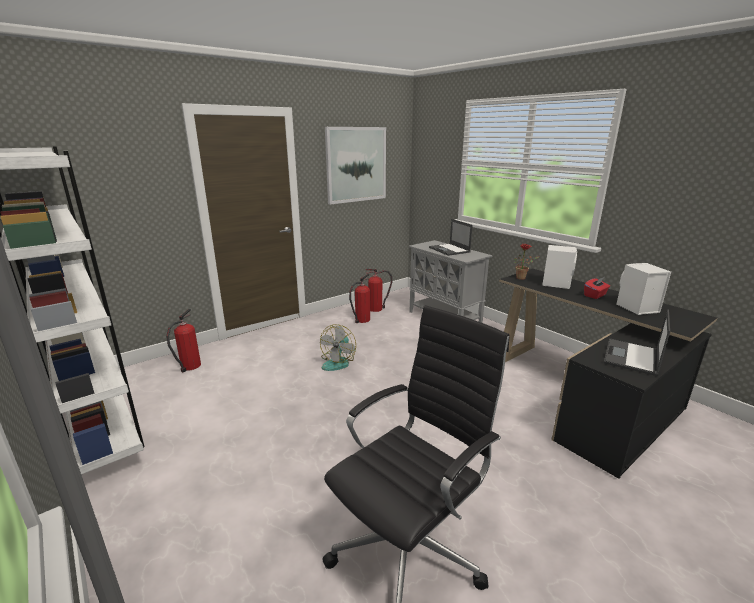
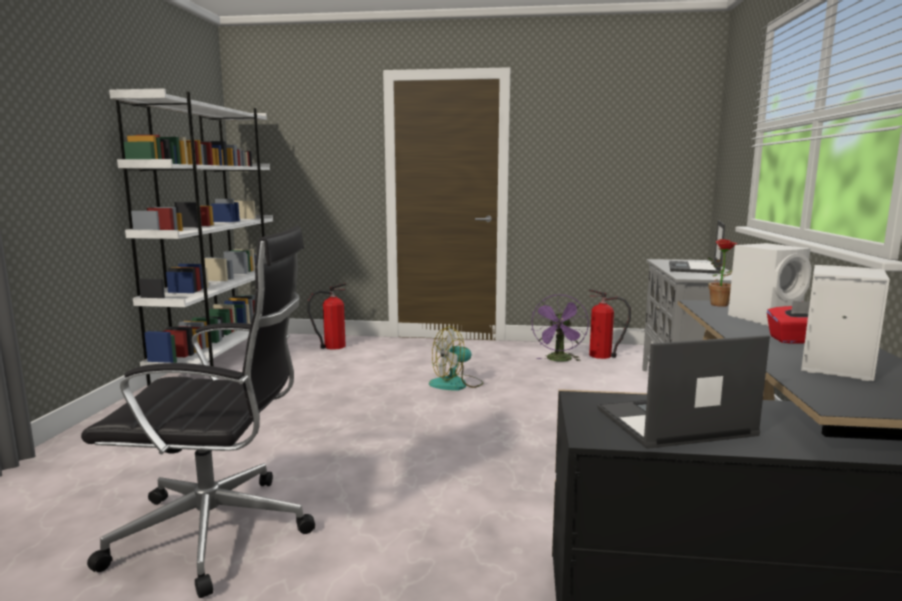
camera: 45 degrees right, 10 degrees down
picture [325,127,386,204] -> none
fire extinguisher [349,274,370,323] -> purple fan [531,294,589,362]

